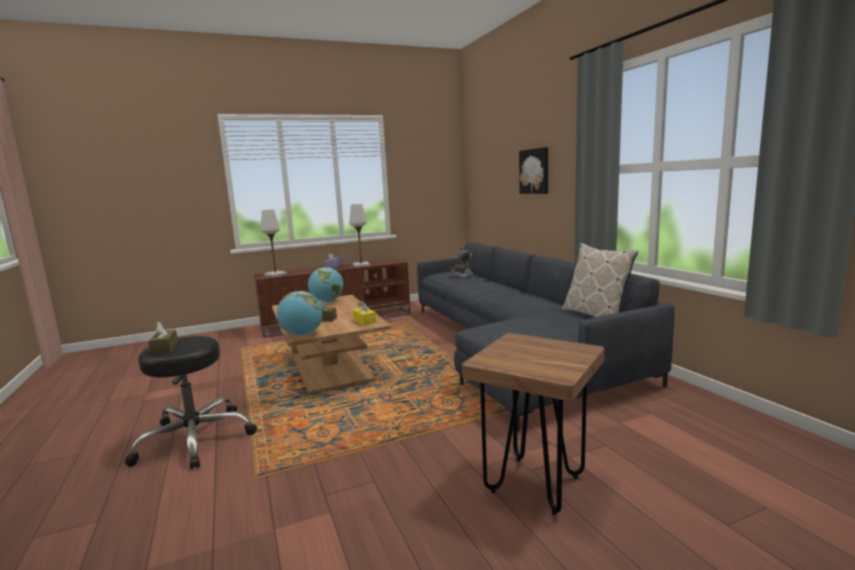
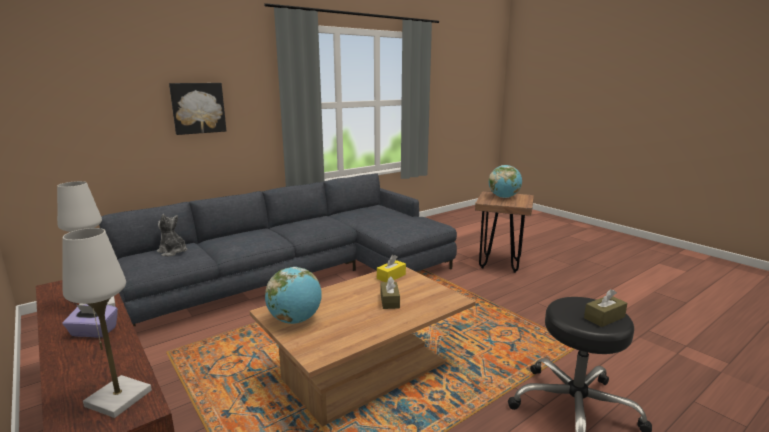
camera: 105 degrees left, 5 degrees up
globe [277,291,323,336] -> globe moved to [489,165,522,198]
pillow [562,243,638,317] -> none

